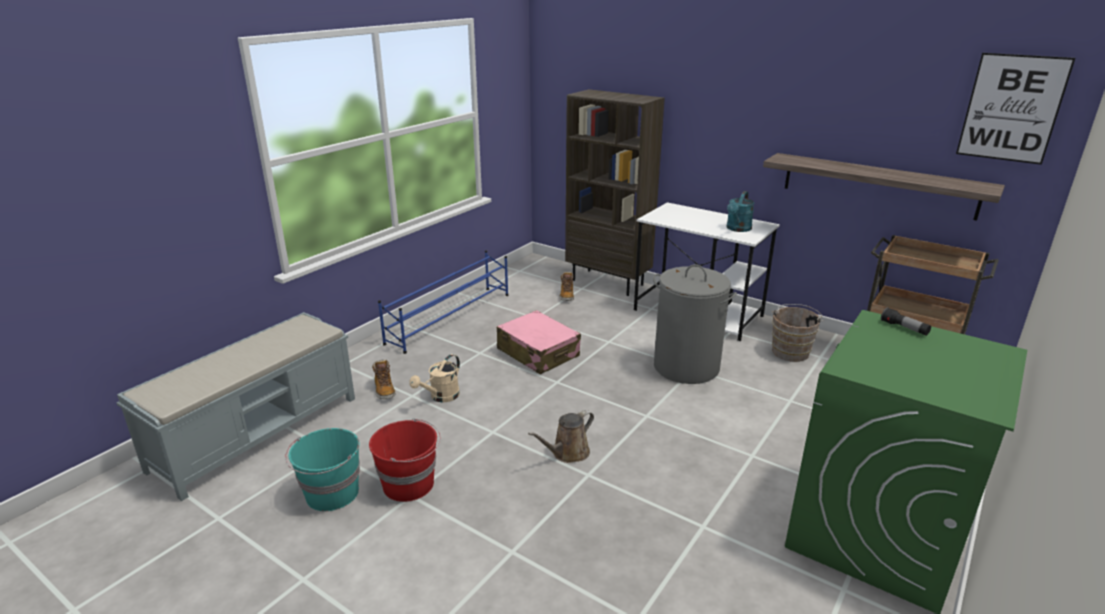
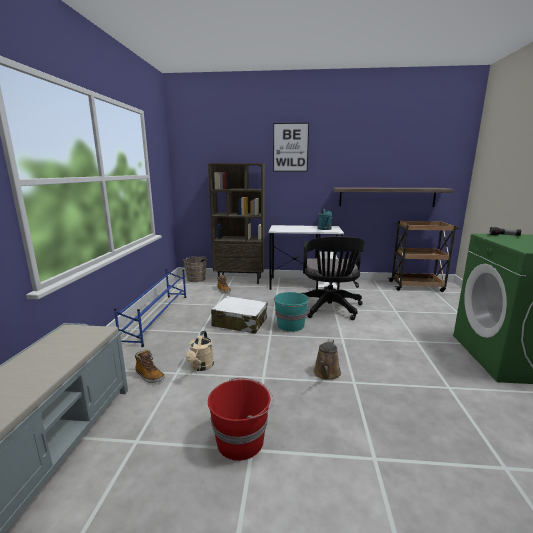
camera: 30 degrees left, 10 degrees down
turquoise bucket [285,428,360,511] -> turquoise bucket moved to [274,292,310,332]
pink suitcase [497,310,581,374] -> white suitcase [211,296,268,334]
grey laundry basket [653,264,737,384] -> black office chair [302,236,365,320]
brown bucket [772,304,824,362] -> brown bucket moved to [184,256,208,282]
picture [956,53,1075,165] -> picture moved to [273,123,309,172]

